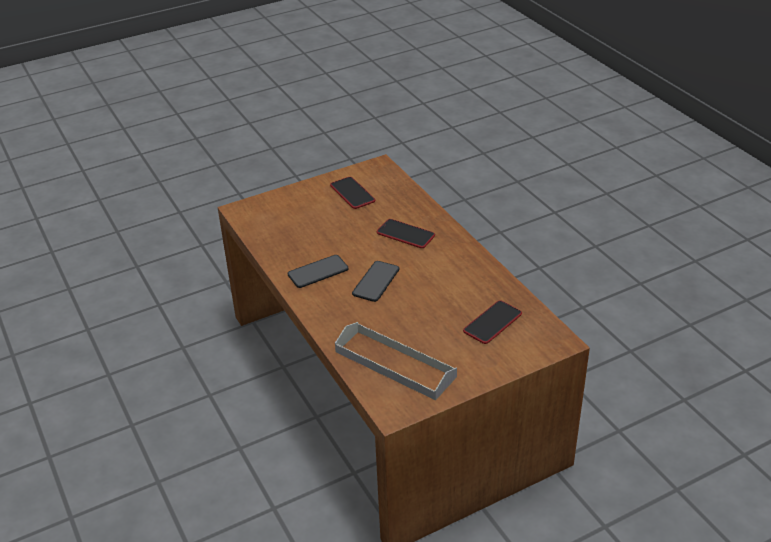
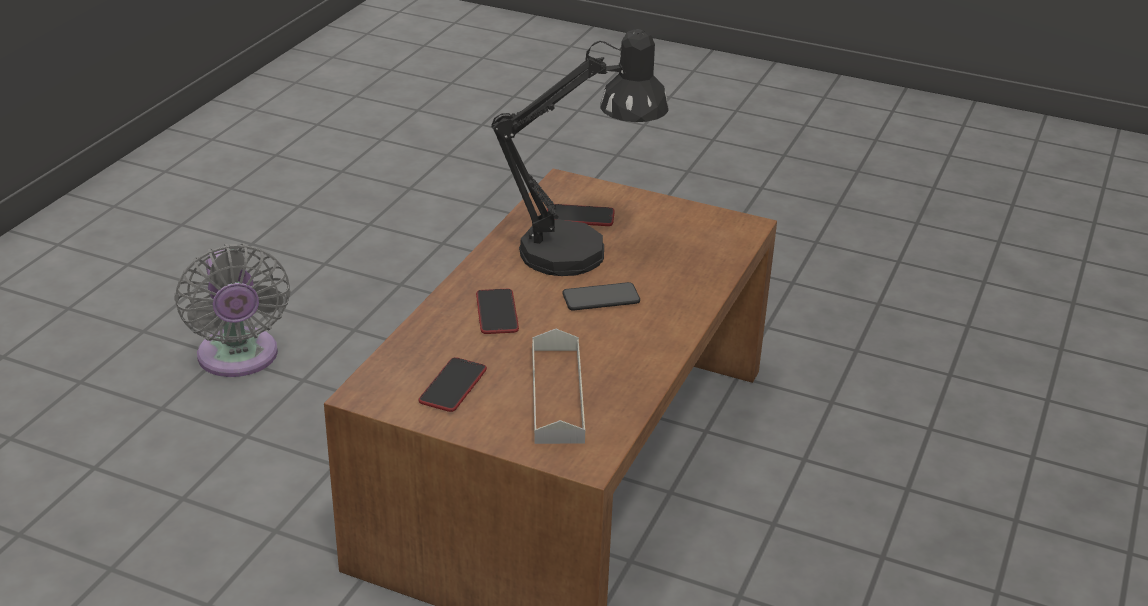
camera: 130 degrees left, 5 degrees down
phone [288,255,348,288] -> none
grey tray [335,322,457,400] -> grey tray moved to [532,329,585,444]
none -> grey fan [174,244,291,377]
none -> black table lamp [491,29,668,276]

